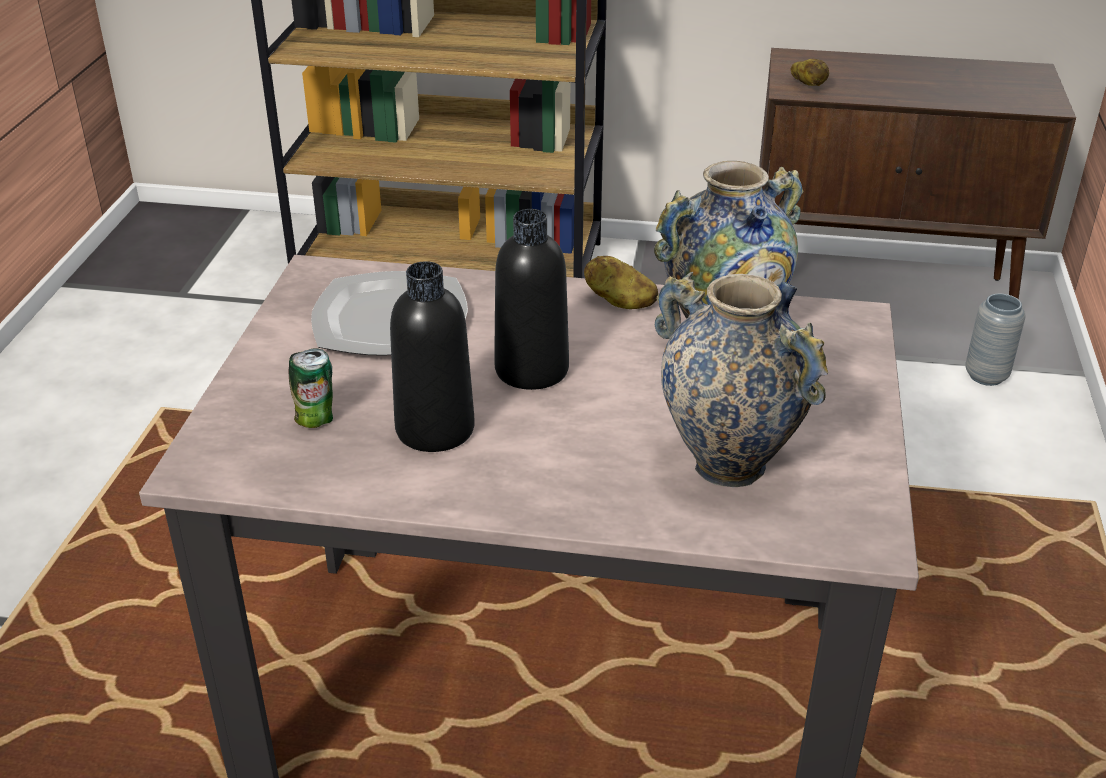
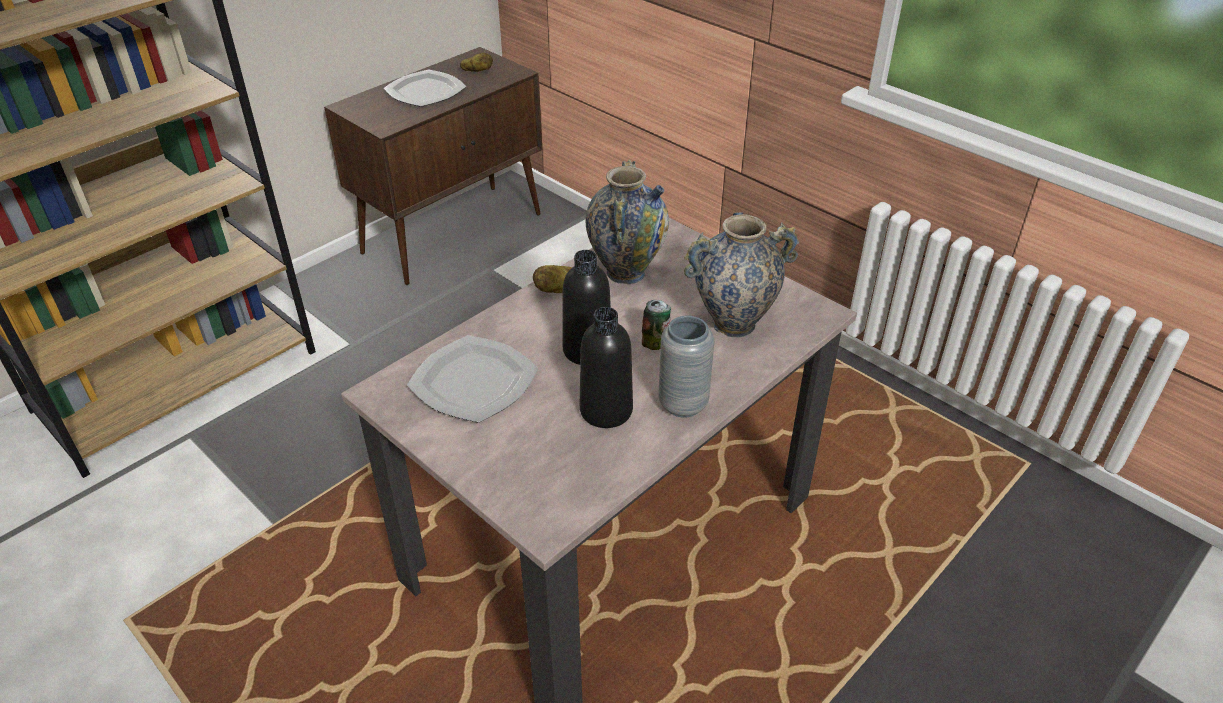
camera: 55 degrees left, 5 degrees up
can [289,348,333,428] -> can moved to [642,300,671,350]
potato [790,59,829,86] -> potato moved to [460,53,493,72]
grey vase [965,293,1025,386] -> grey vase moved to [658,316,714,418]
none -> plate [384,70,466,107]

